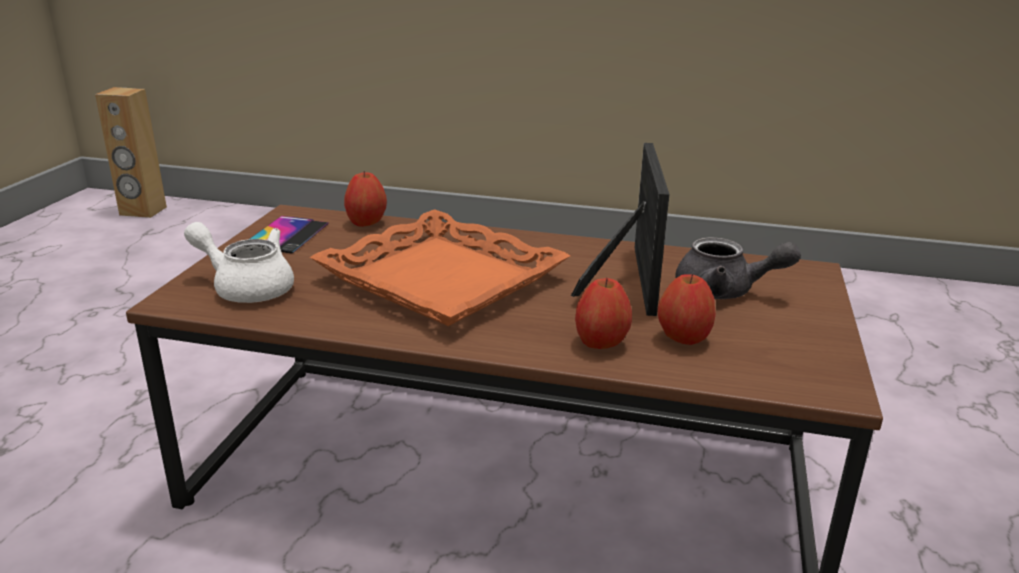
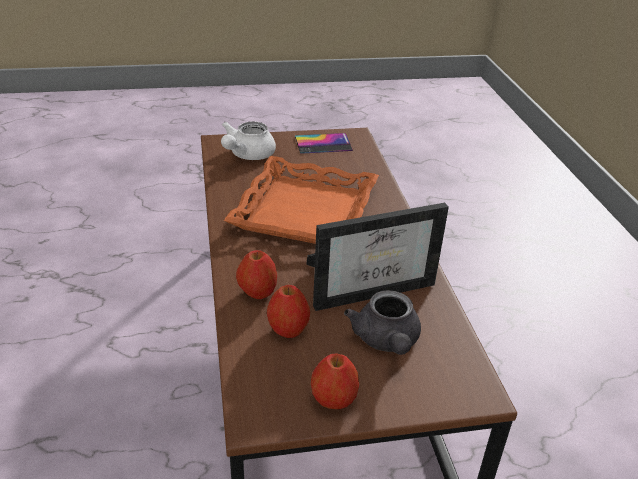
camera: 65 degrees right, 10 degrees up
brown speaker [95,87,167,218] -> none
white teapot [184,222,294,303] -> white teapot turned 150 degrees counterclockwise [221,121,276,160]
apple [344,171,387,227] -> apple moved to [311,354,359,409]

